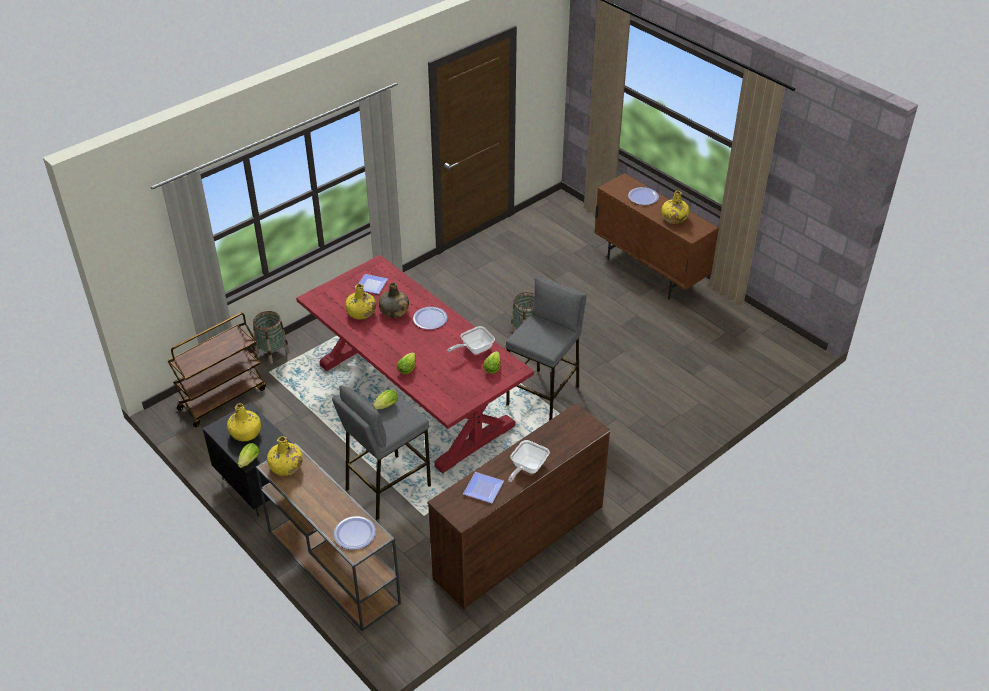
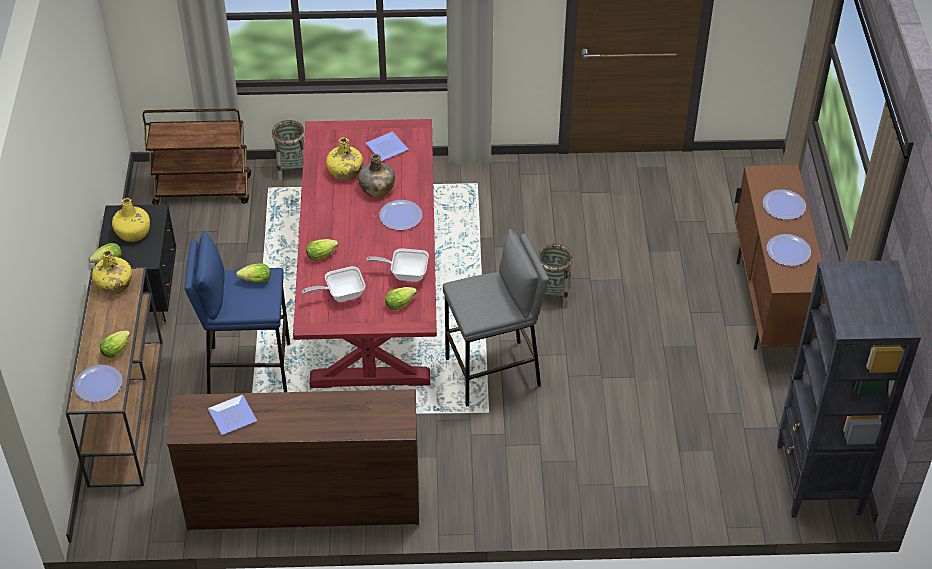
camera: 40 degrees right, 5 degrees up
grey stool [332,385,431,520] -> blue stool [184,232,290,394]
frying pan [508,440,550,482] -> frying pan moved to [302,266,366,302]
yellow bottle [662,191,689,224] -> plate [767,234,811,266]
none -> lettuce [100,330,130,358]
none -> black bookcase [777,260,921,517]

